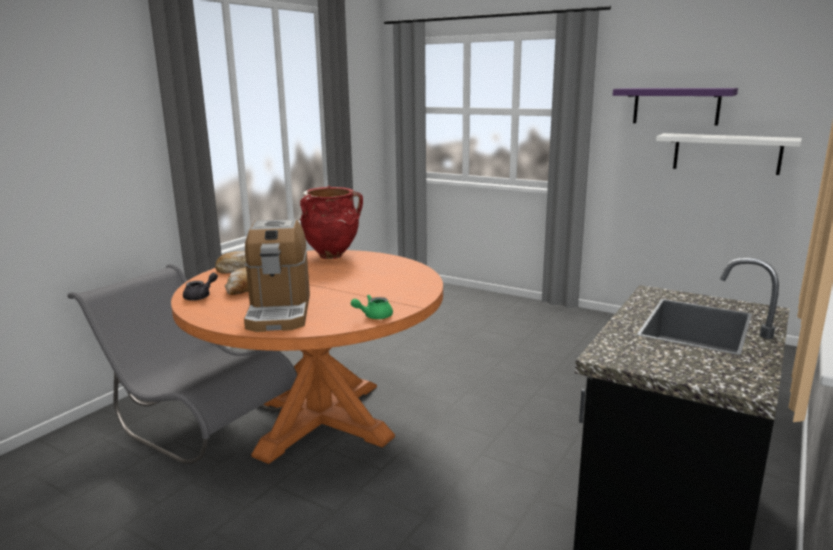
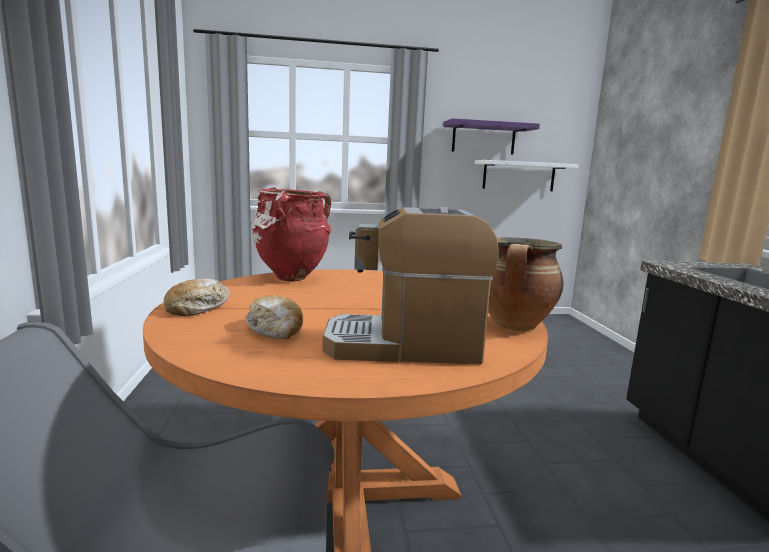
camera: 40 degrees left, 5 degrees down
grey teapot [183,273,218,301] -> none
coffee machine [244,219,310,332] -> coffee machine turned 135 degrees clockwise [322,207,499,365]
green teapot [351,295,393,319] -> cooking pot [488,237,564,331]

